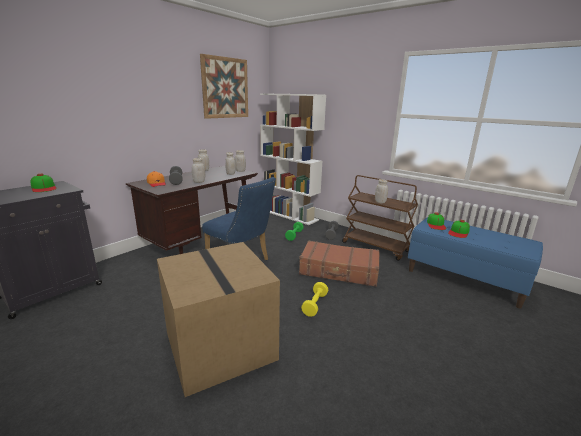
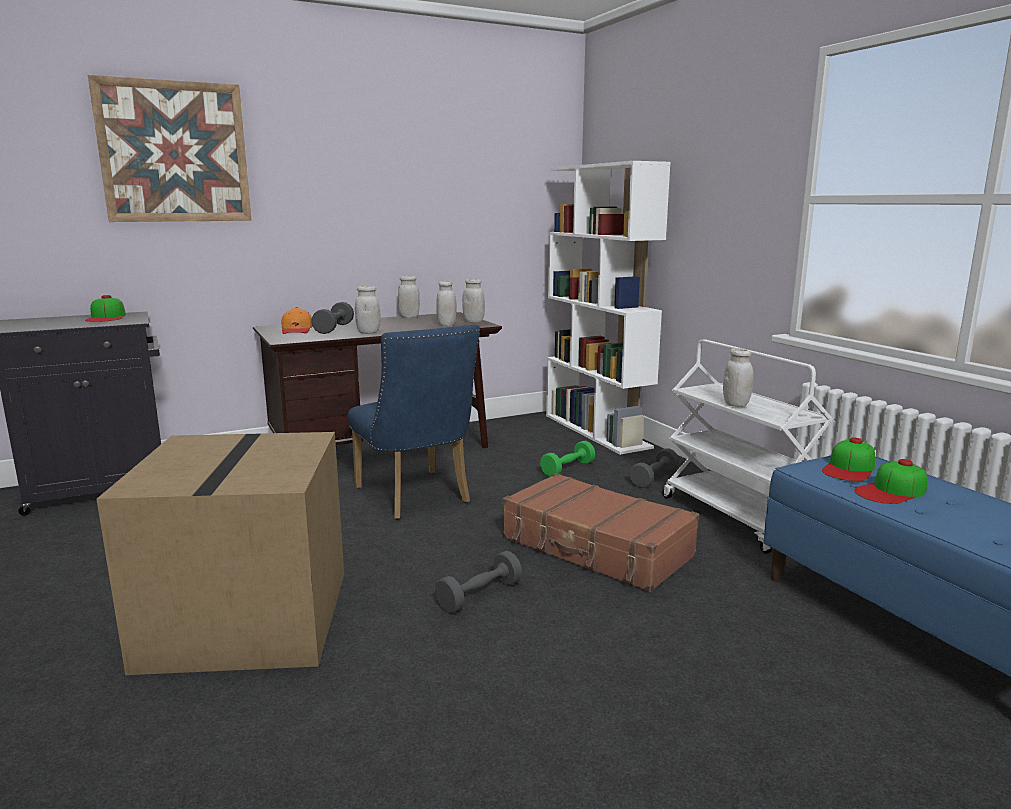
camera: 25 degrees right, 5 degrees down
picture [200,54,248,119] -> picture moved to [88,75,252,222]
yellow dumbbell [301,282,328,317] -> grey dumbbell [435,551,522,613]
brown cart [342,175,418,261] -> white cart [663,339,833,554]

